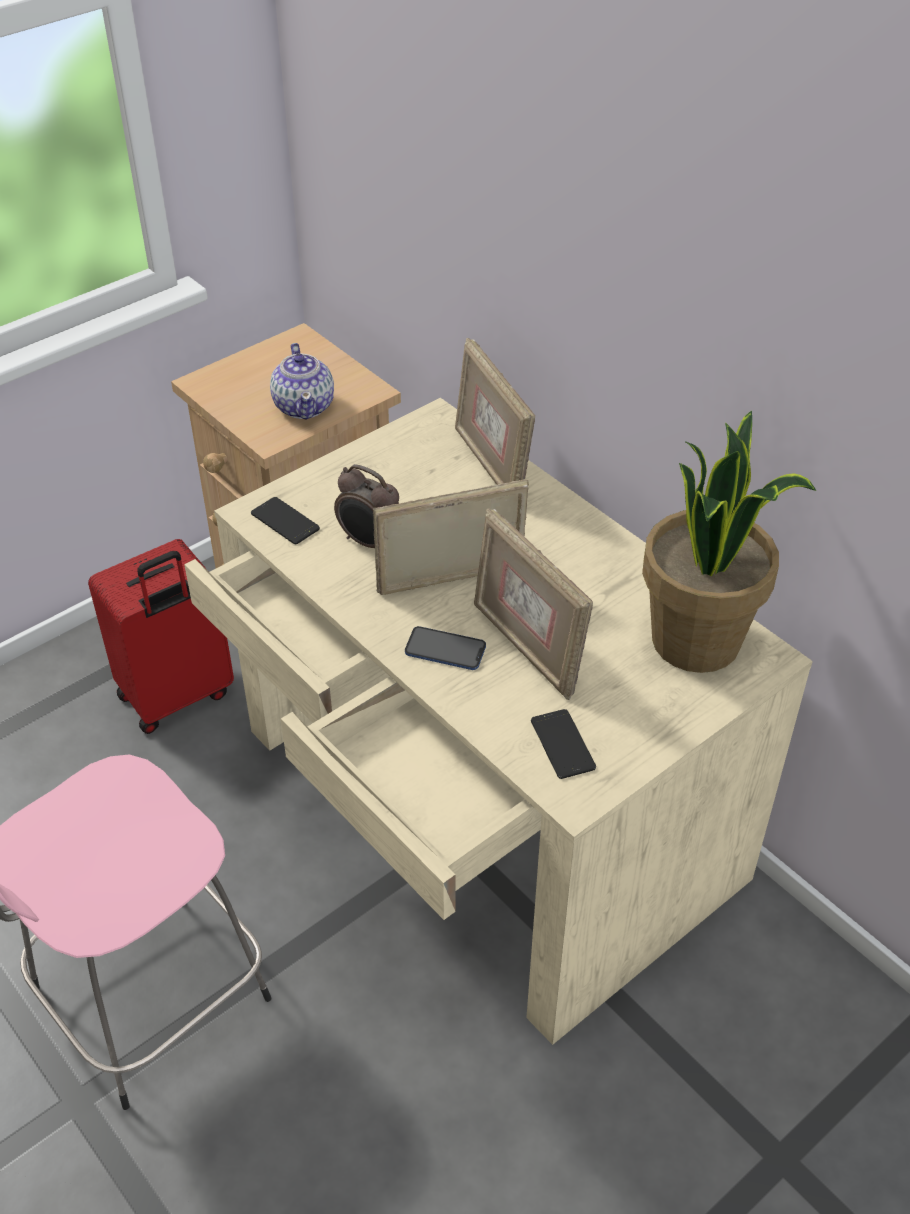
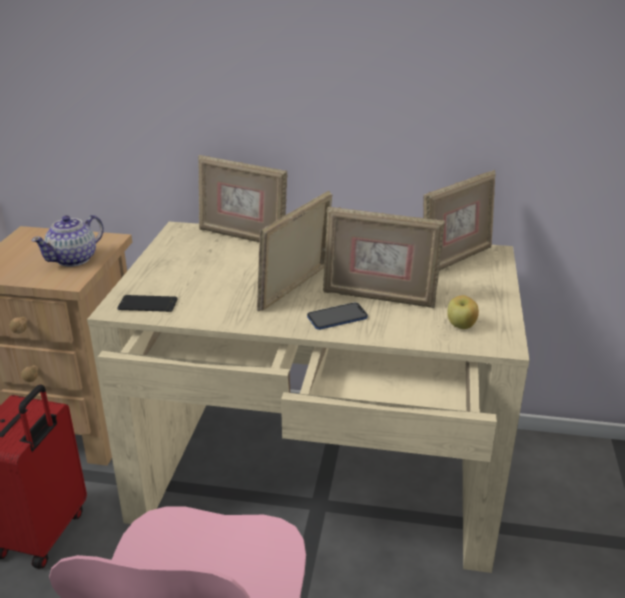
camera: 40 degrees left, 15 degrees down
teapot [270,343,334,420] -> teapot turned 90 degrees clockwise [31,215,104,267]
alarm clock [334,464,399,548] -> none
phone [531,709,596,779] -> apple [447,295,479,329]
potted plant [642,411,816,673] -> picture frame [423,170,495,271]

